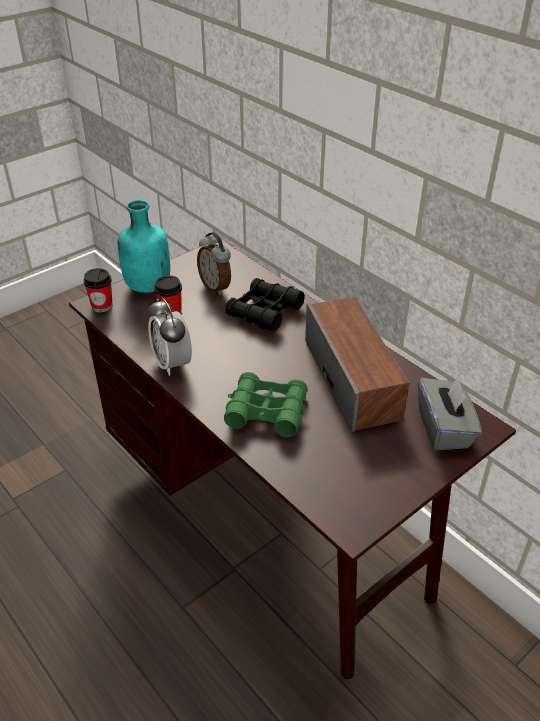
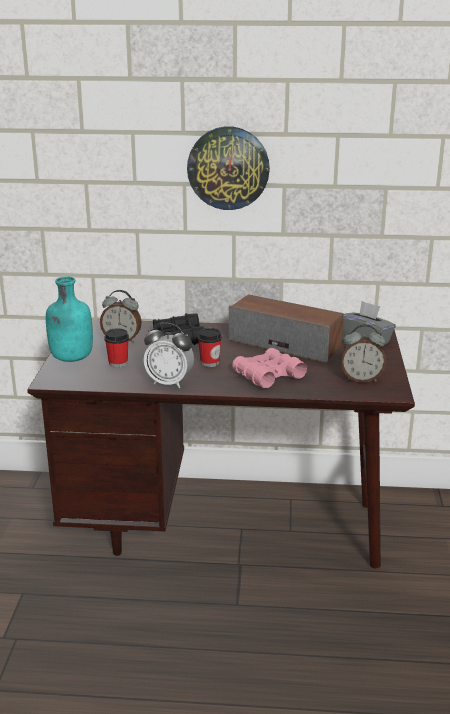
camera: 45 degrees left, 15 degrees down
cup [83,268,113,312] -> cup moved to [198,328,222,367]
green binoculars [224,372,308,437] -> pink binoculars [232,348,307,388]
none -> wall clock [187,126,270,210]
none -> alarm clock [340,324,386,383]

